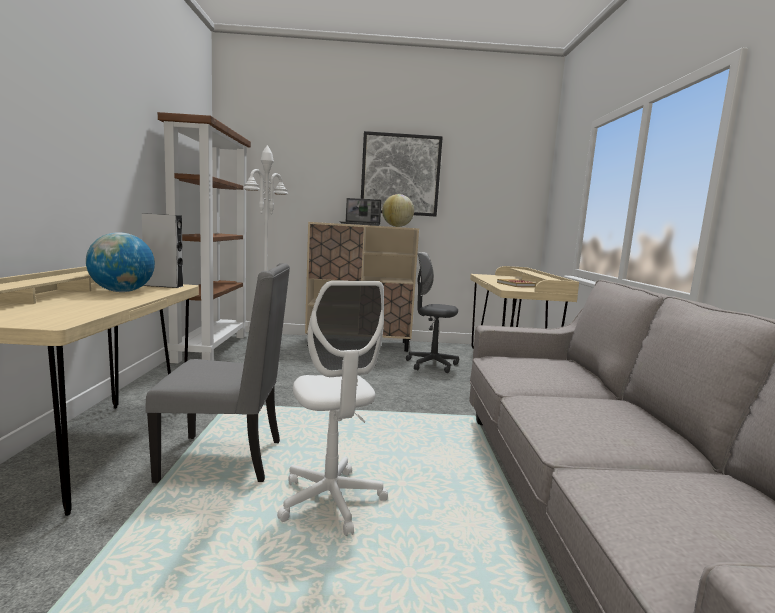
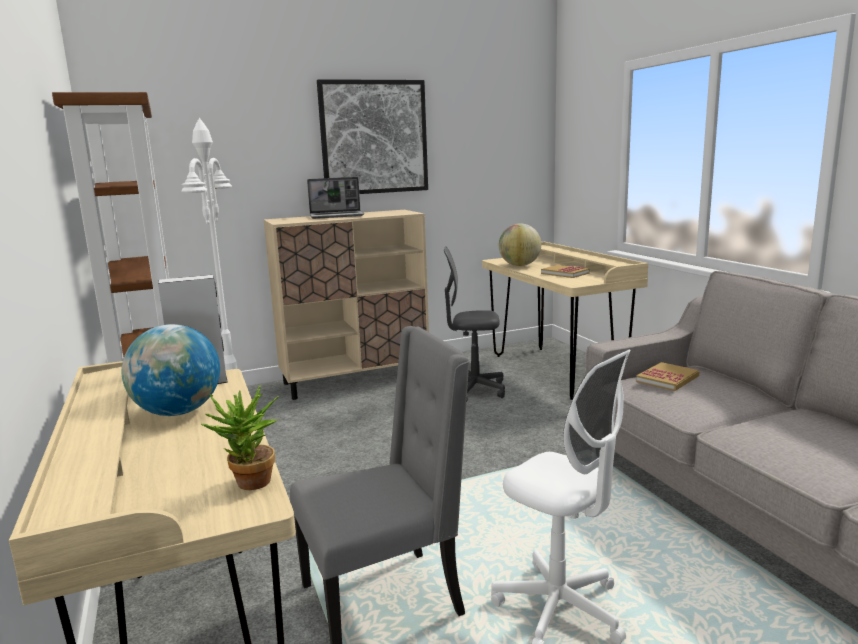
camera: 20 degrees left, 5 degrees up
globe [382,194,414,227] -> globe moved to [499,224,541,266]
none -> potted plant [201,385,280,490]
none -> book [636,362,700,391]

